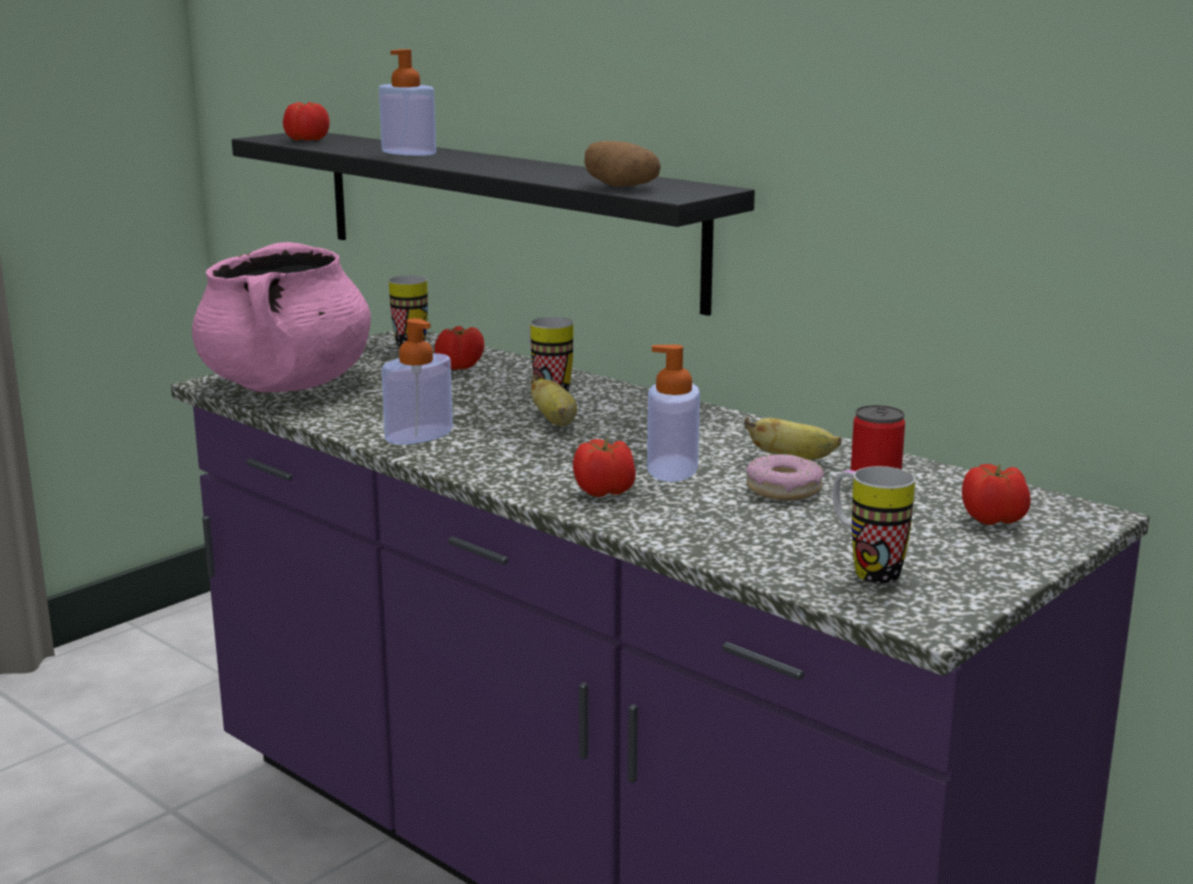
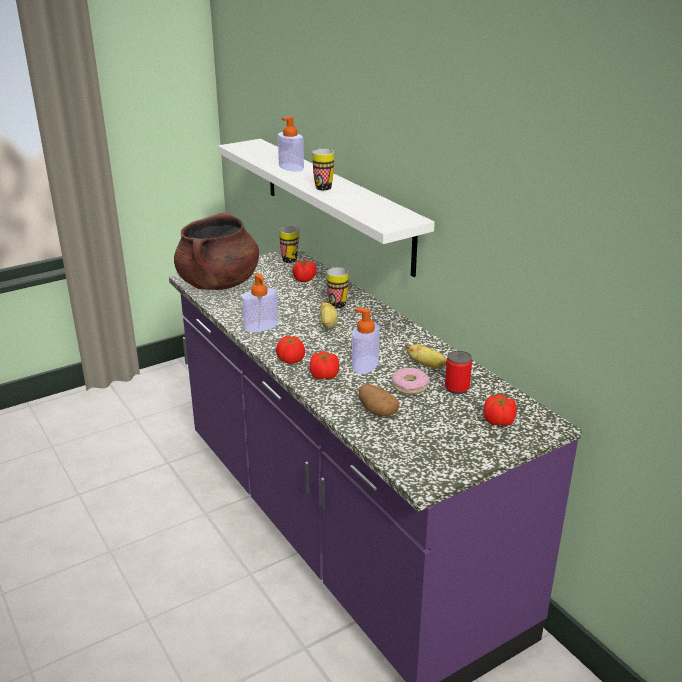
camera: 15 degrees right, 10 degrees up
pink cooking pot [192,242,371,393] -> brown cooking pot [174,212,259,290]
black shelf [232,133,755,316] -> white shelf [218,139,435,277]
tomato [283,102,330,141] -> tomato moved to [276,336,305,364]
potato [584,141,661,187] -> potato moved to [359,384,400,416]
mug [833,466,915,583] -> mug moved to [313,149,334,191]

